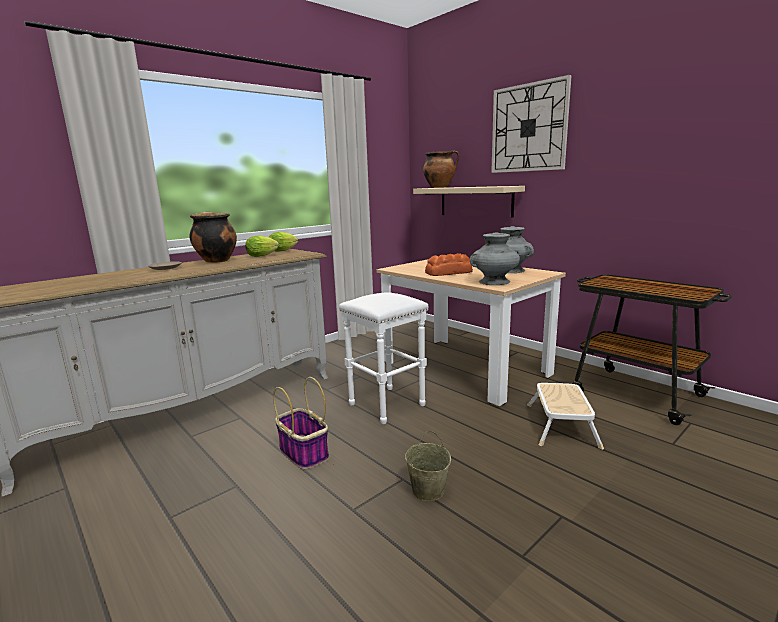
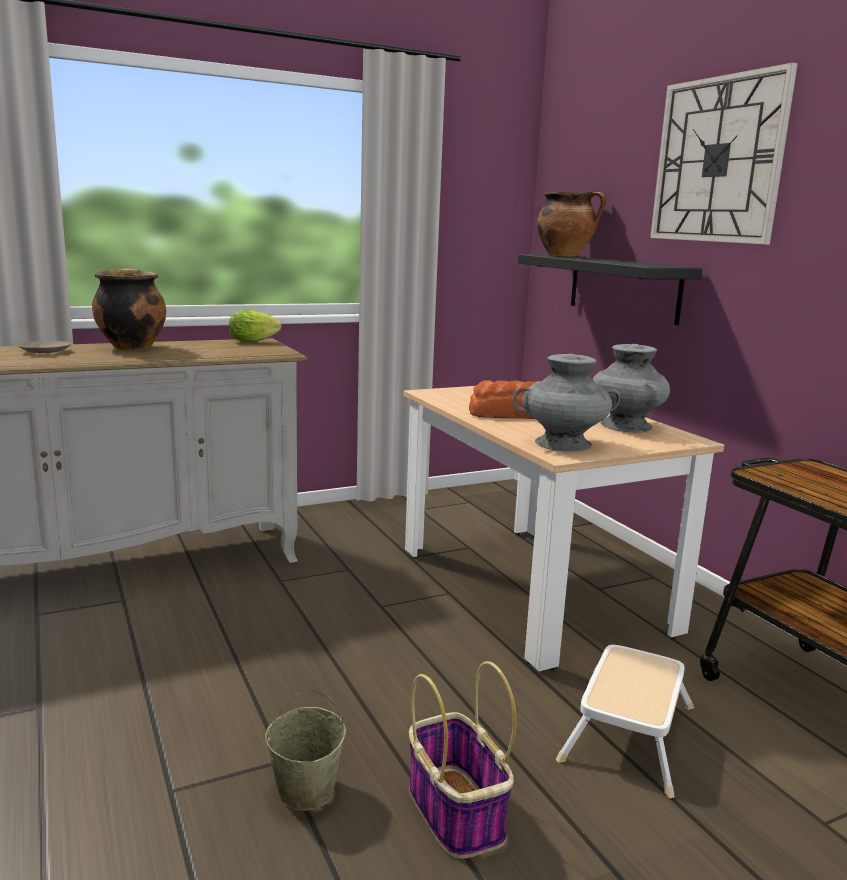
camera: 15 degrees right, 0 degrees up
lettuce [245,236,279,257] -> none
basket [273,377,329,469] -> basket moved to [409,661,516,858]
white stool [339,292,428,424] -> none
beige shelf [413,186,525,218] -> black shelf [518,254,702,325]

